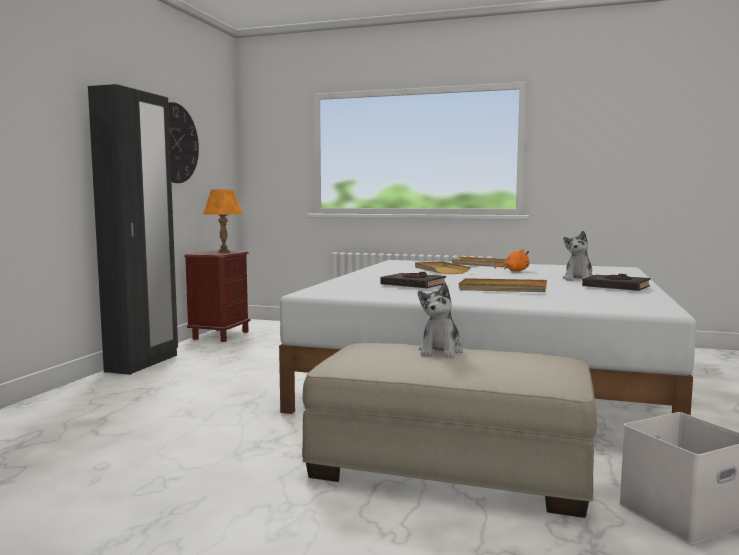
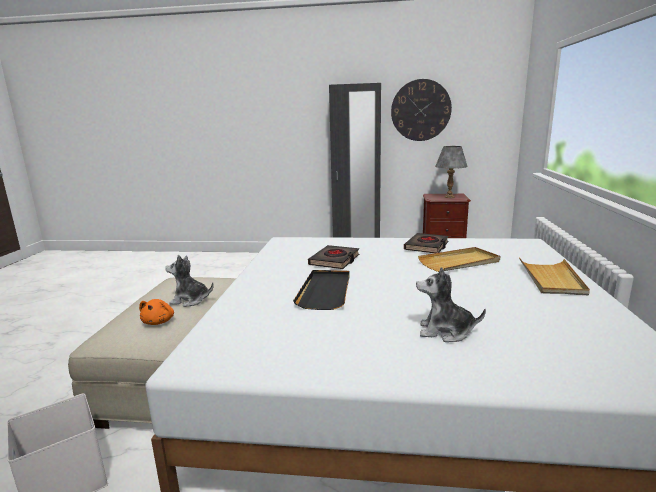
camera: 80 degrees right, 10 degrees up
orange table lamp [203,190,242,253] -> grey table lamp [435,146,468,198]
beige tray [459,278,547,292] -> black tray [293,270,350,310]
orange plush toy [494,249,529,271] -> orange plush toy moved to [139,299,174,325]
black book [582,274,650,291] -> black book moved to [404,233,449,253]

